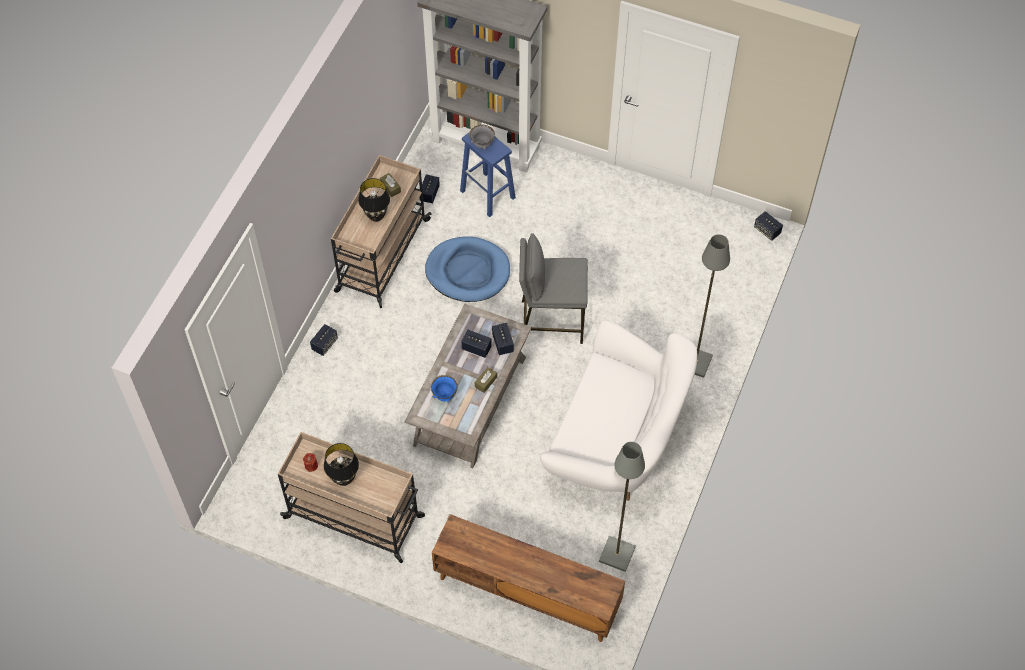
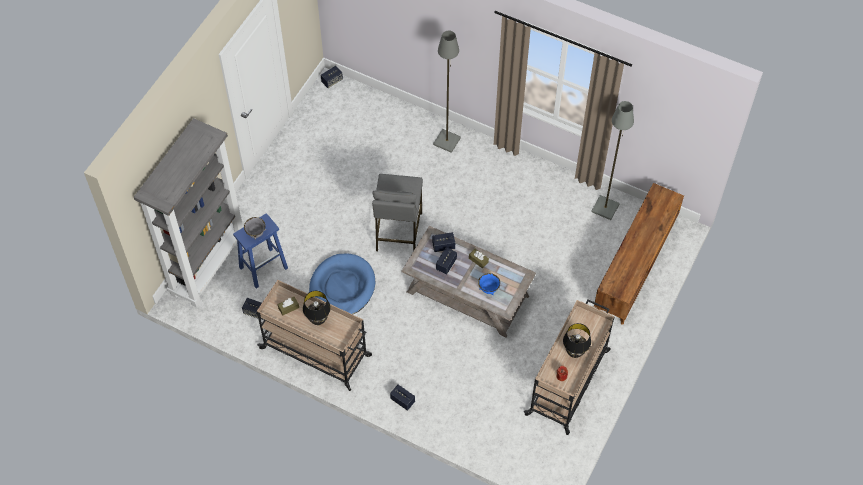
camera: 85 degrees left, 0 degrees up
white sofa [540,320,698,501] -> none

